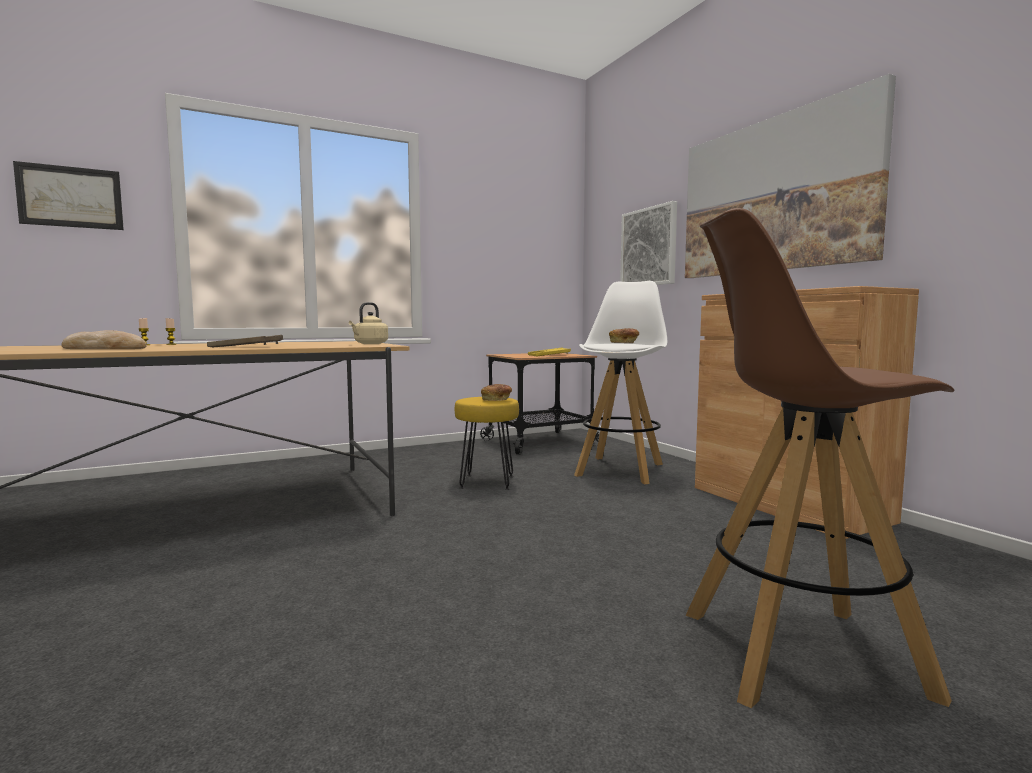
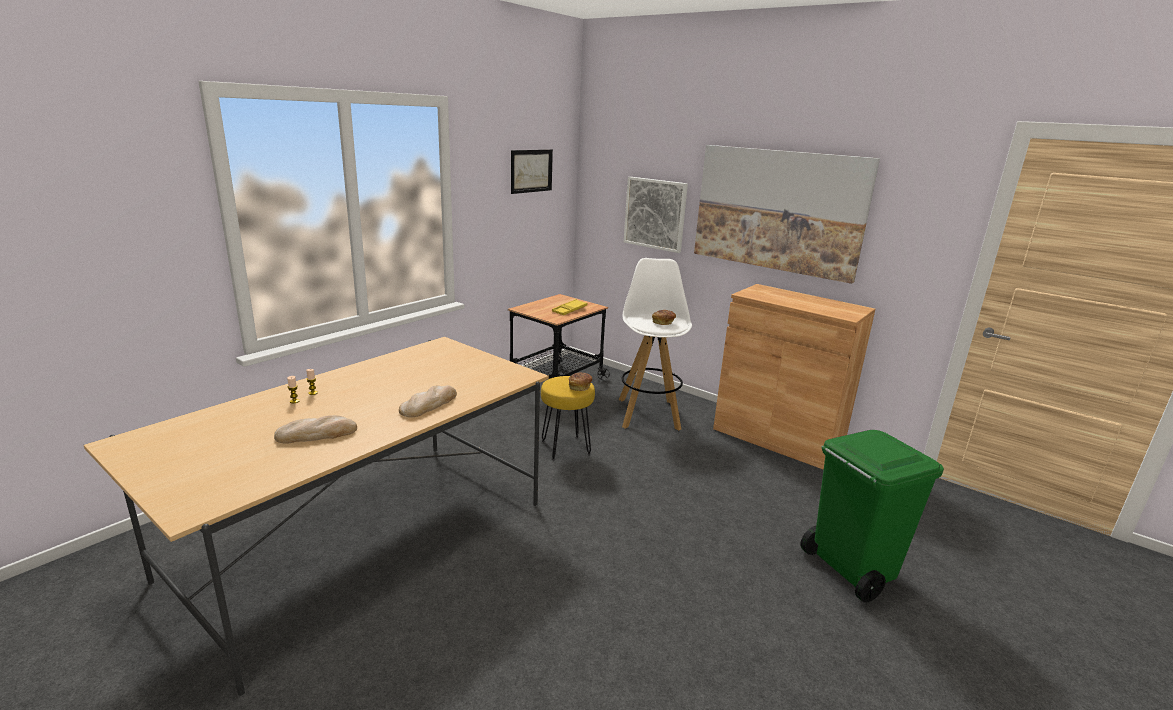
camera: 25 degrees left, 15 degrees up
picture [13,161,124,230] -> picture moved to [511,149,553,194]
brown tray [207,335,283,348] -> bread [399,385,457,418]
beige kettle [349,302,388,344] -> none
brown stool [685,208,955,708] -> green trash can [801,430,944,603]

